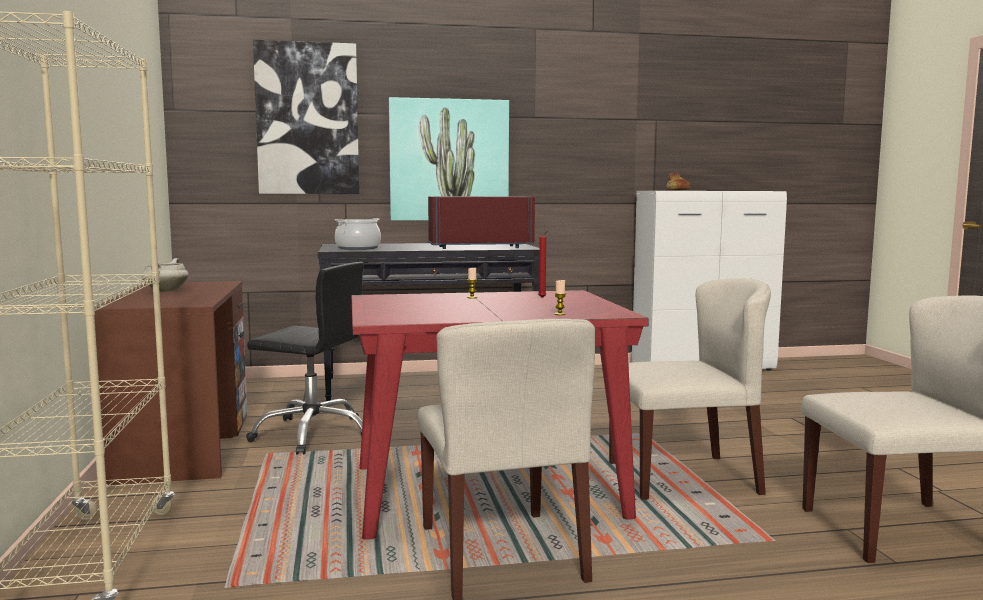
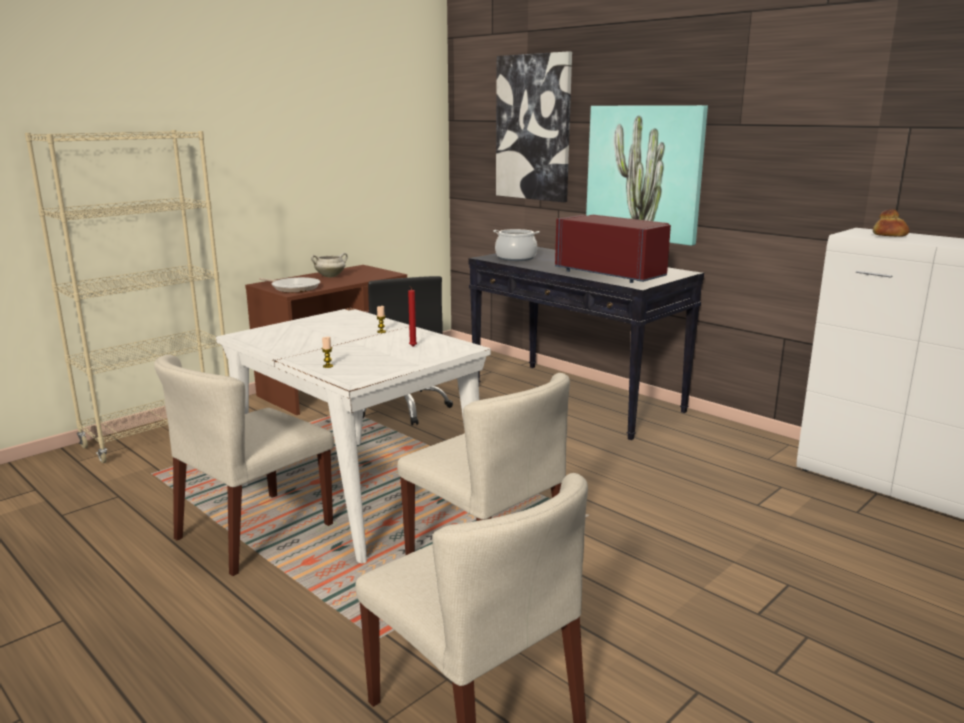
camera: 55 degrees right, 10 degrees up
red dining table [352,290,649,539] -> white dining table [216,308,491,564]
none -> frying pan [259,277,320,293]

